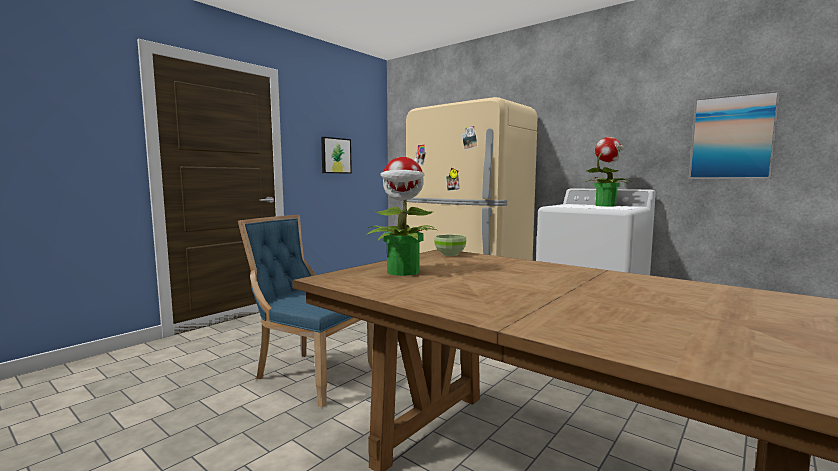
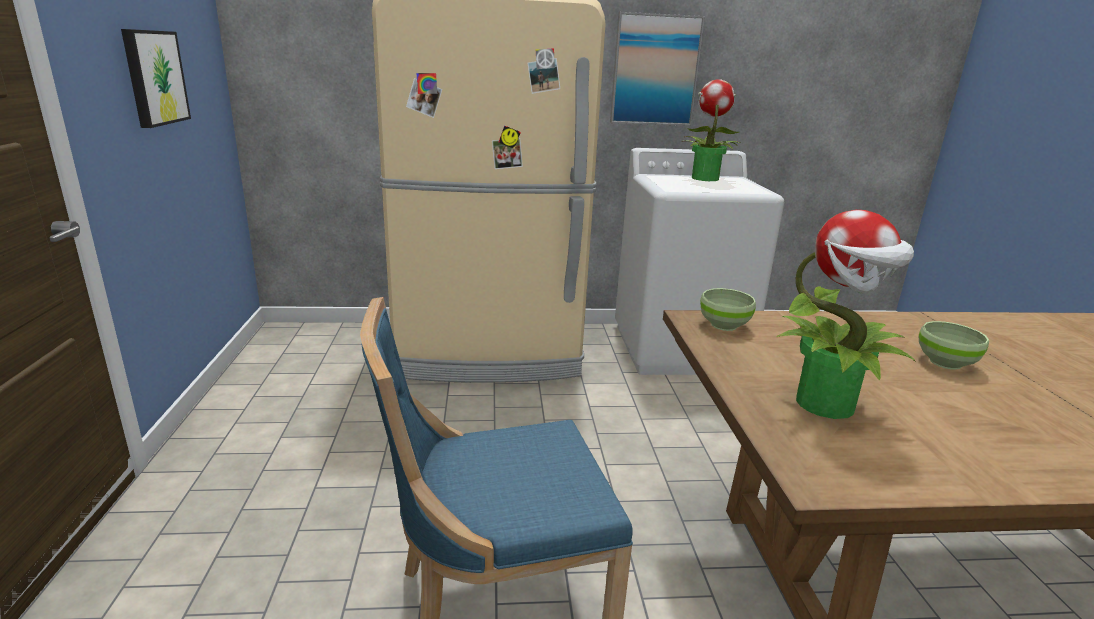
camera: 45 degrees left, 15 degrees up
picture [689,90,780,179] -> picture moved to [610,12,705,126]
none -> green bowl [919,321,989,370]

